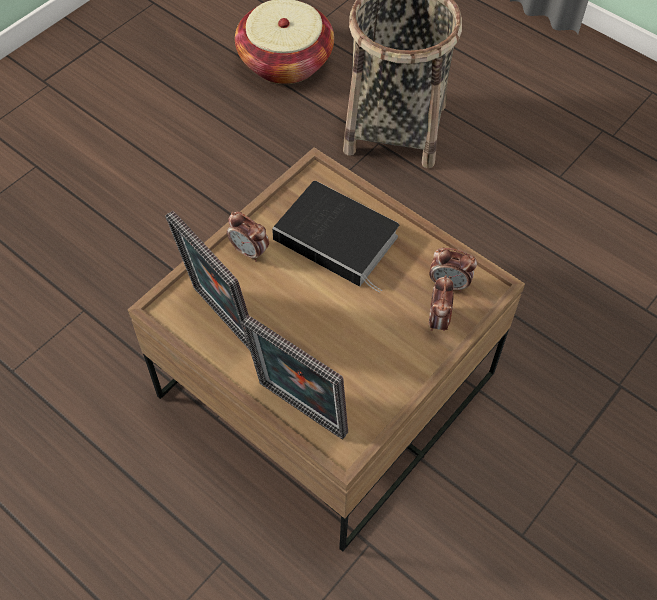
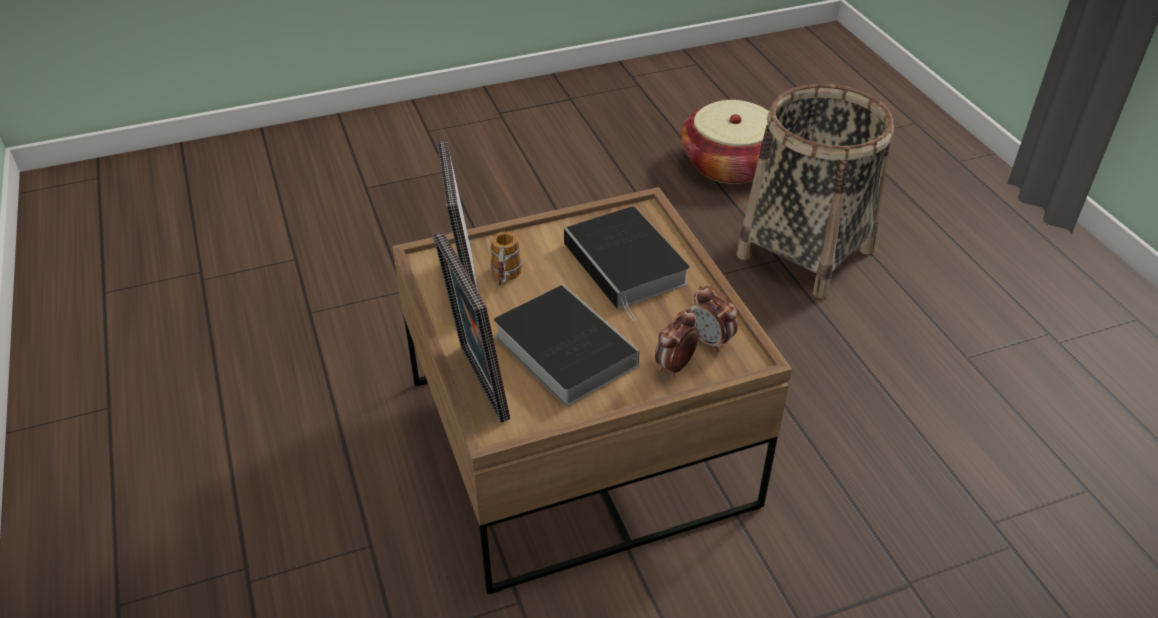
camera: 30 degrees right, 15 degrees down
alarm clock [227,212,269,262] -> none
none -> mug [490,232,522,285]
none -> book [494,284,639,406]

